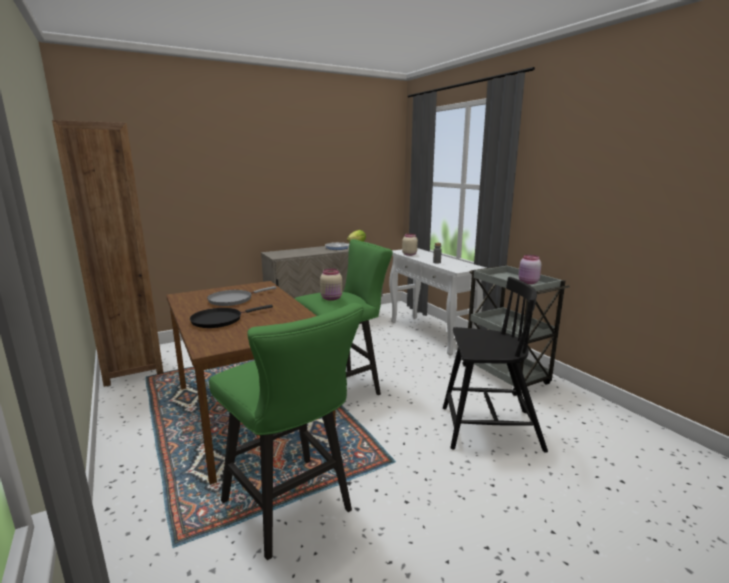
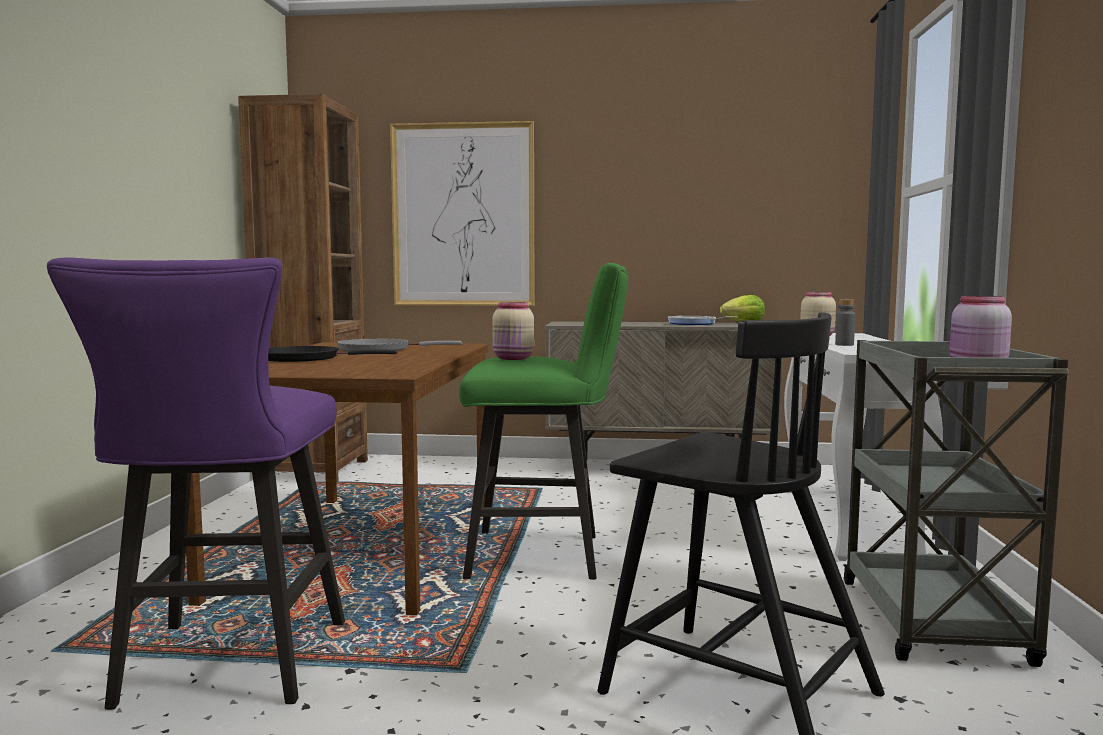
camera: 35 degrees right, 10 degrees down
green stool [209,303,364,560] -> purple stool [47,257,345,710]
none -> picture [390,121,535,306]

